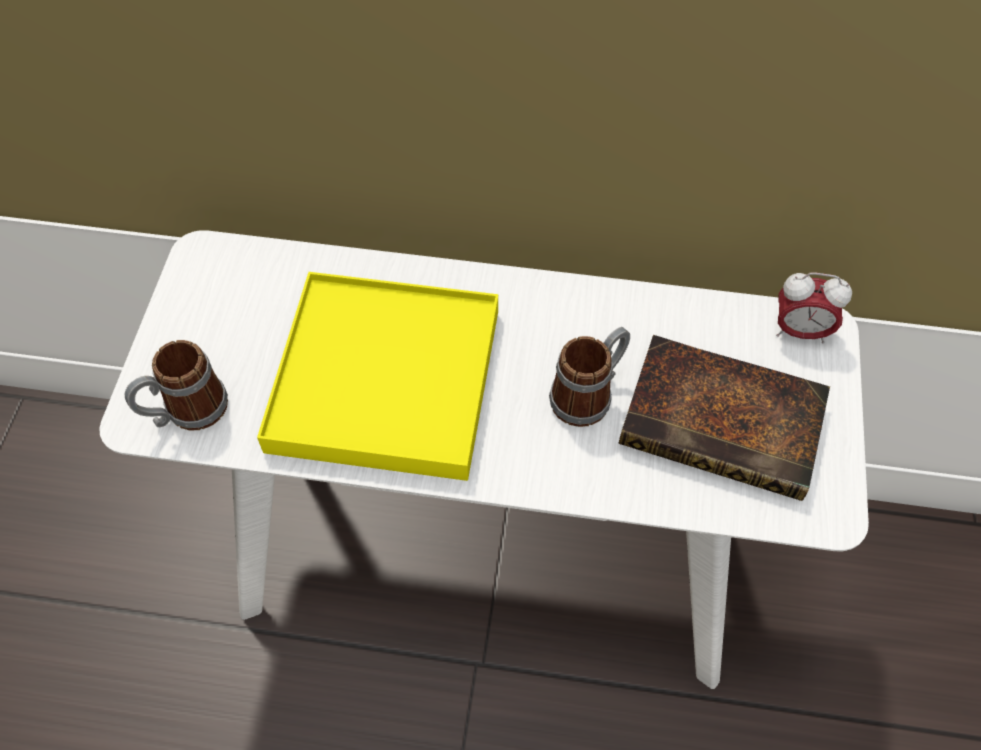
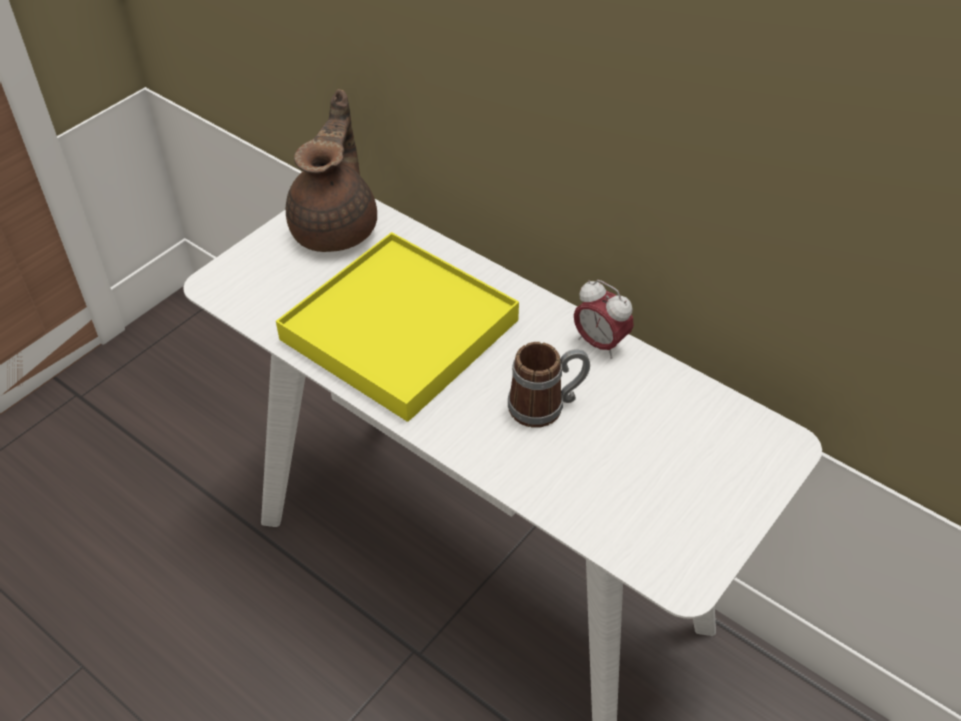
camera: 30 degrees right, 10 degrees down
mug [125,340,228,431] -> none
book [619,335,830,501] -> none
alarm clock [776,272,852,344] -> alarm clock moved to [574,280,634,359]
none -> brown teapot [286,89,377,252]

